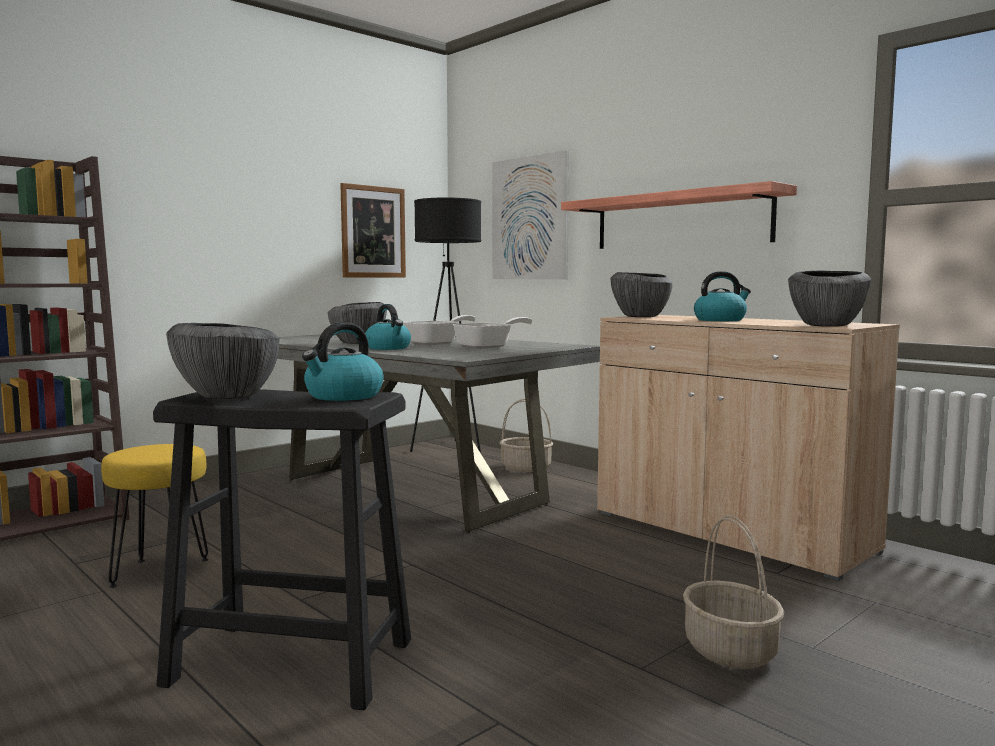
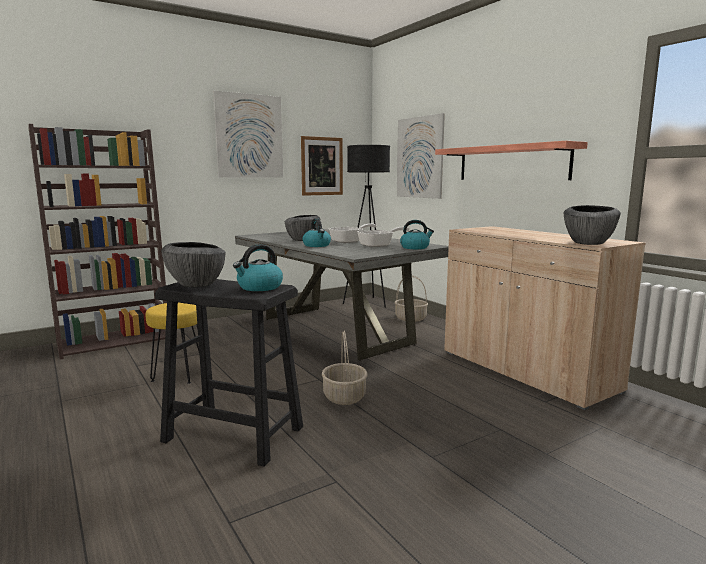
camera: 10 degrees right, 5 degrees up
bowl [610,272,672,317] -> none
basket [683,515,784,669] -> basket moved to [322,330,368,405]
kettle [694,271,751,321] -> kettle moved to [400,220,434,249]
none -> picture [213,91,283,177]

